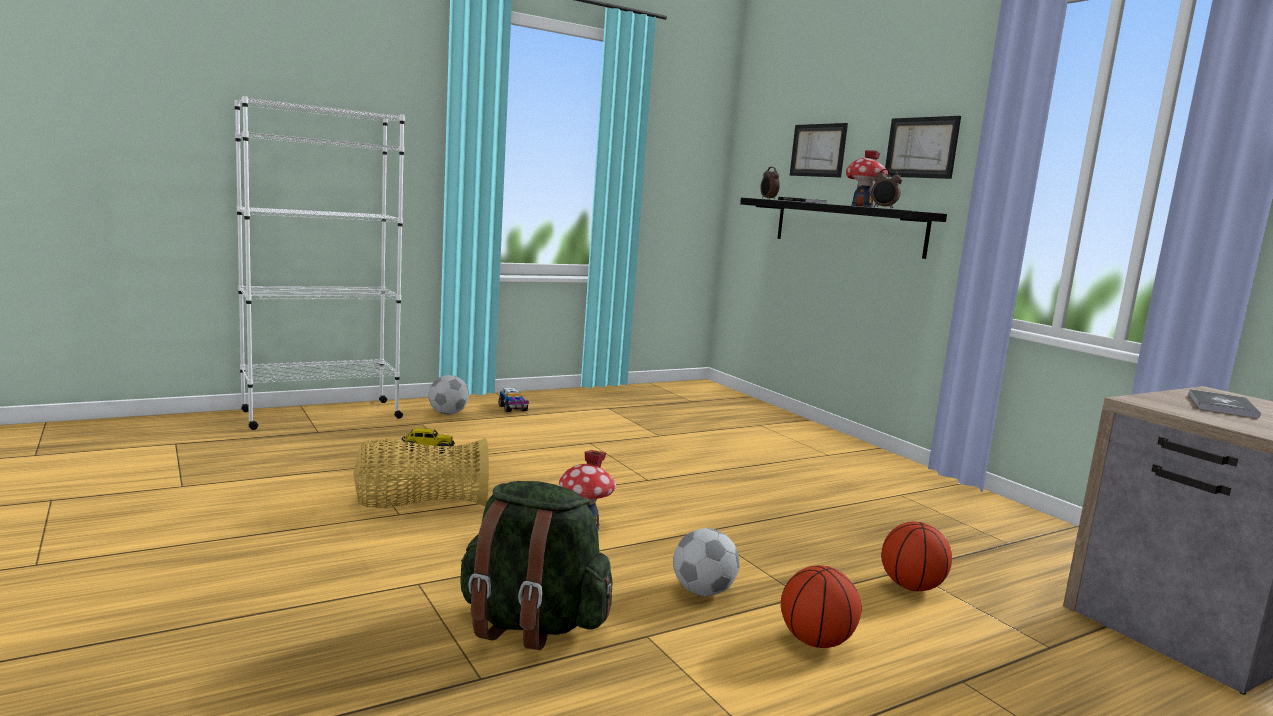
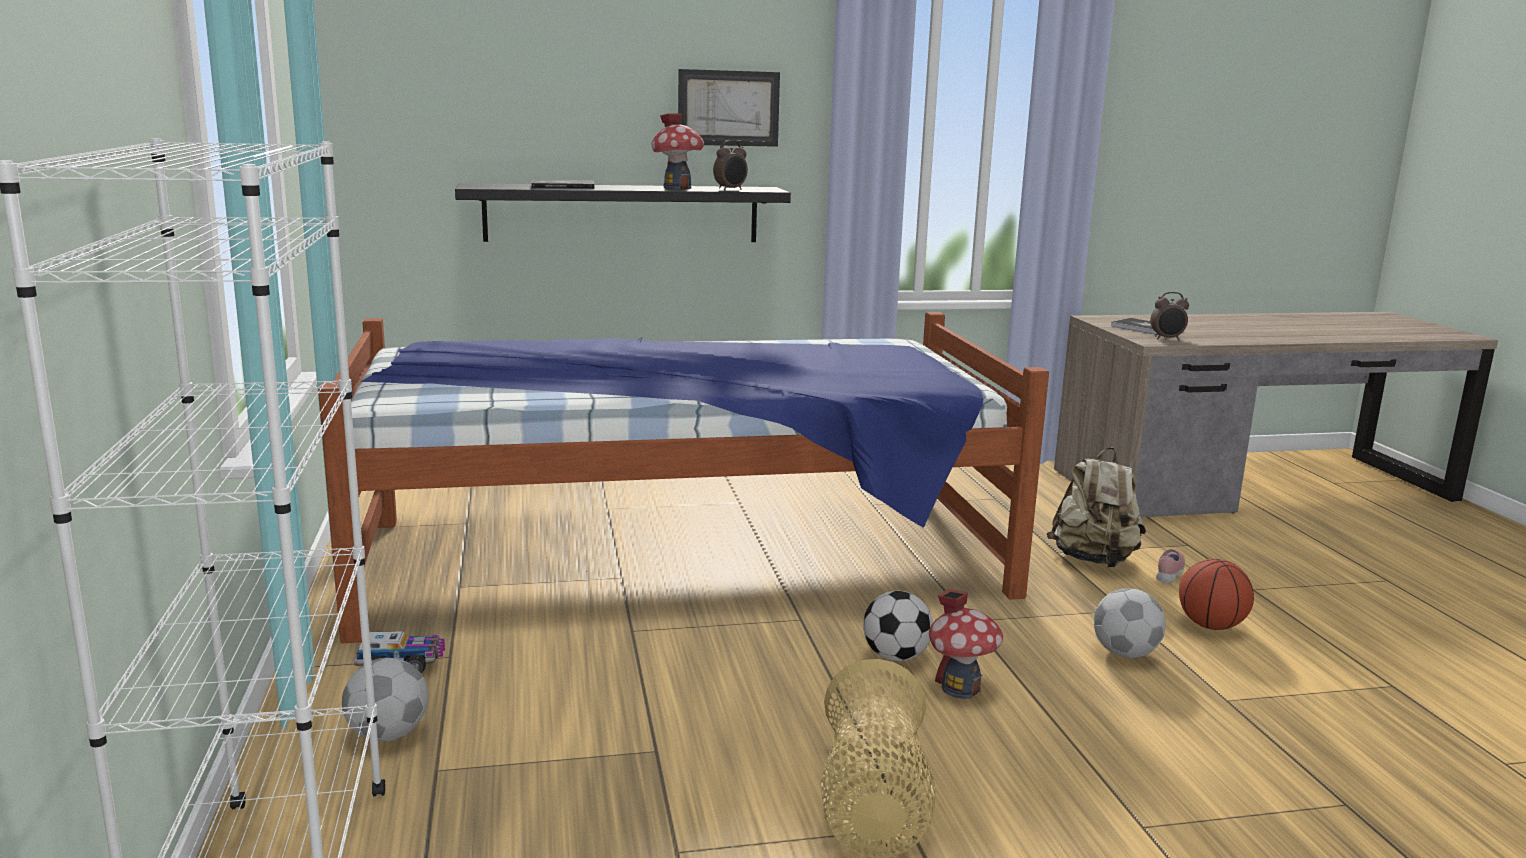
camera: 70 degrees left, 5 degrees up
toy truck [401,428,455,453] -> none
green backpack [460,481,612,650] -> none
alarm clock [761,167,780,199] -> alarm clock moved to [1150,292,1189,340]
picture [790,123,848,178] -> none
basketball [882,521,952,591] -> beige backpack [1047,447,1146,568]
none -> bed [318,312,1049,643]
none -> football [863,591,933,661]
none -> pink shoe [1156,549,1185,583]

